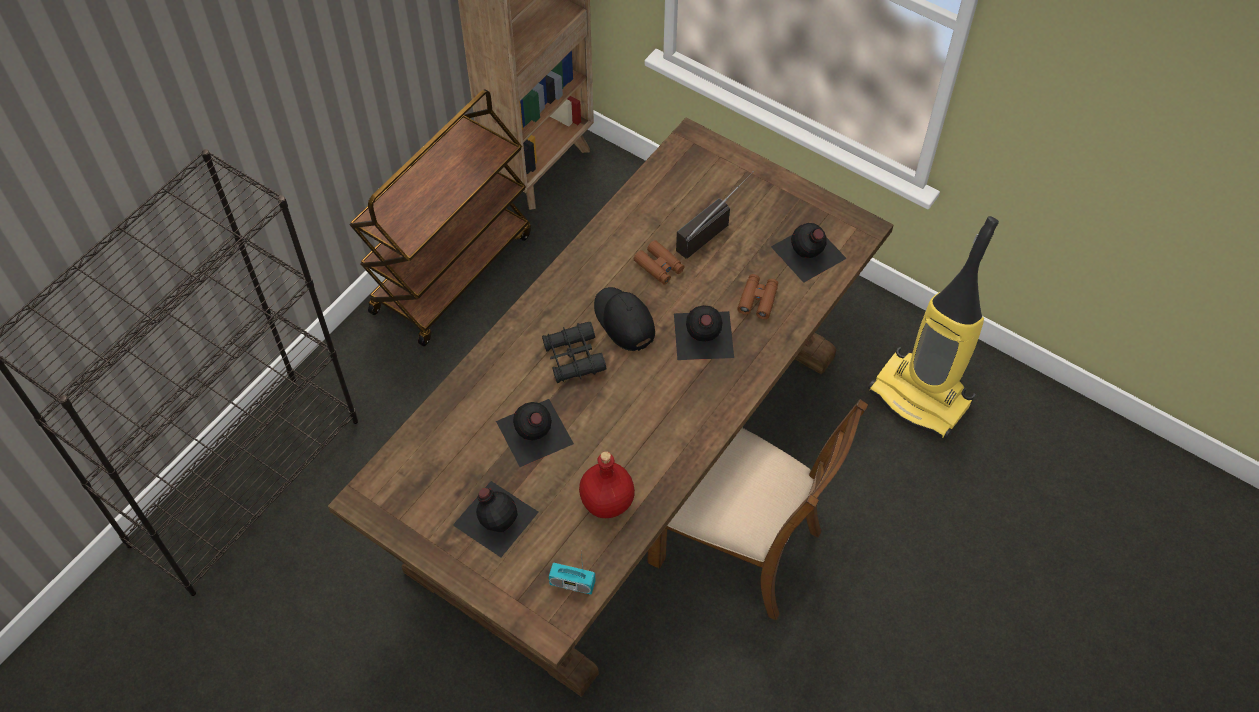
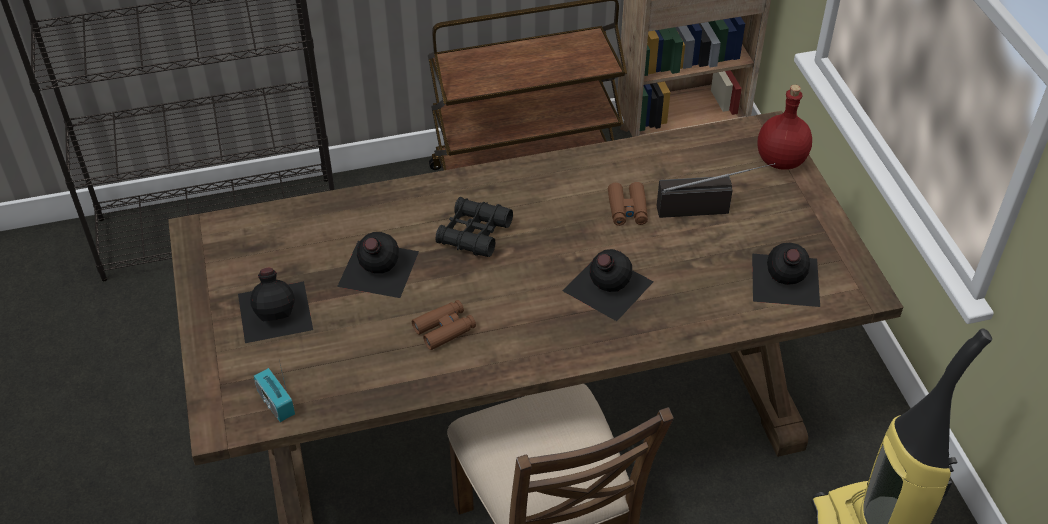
camera: 40 degrees right, 10 degrees down
red bottle [579,451,635,518] -> red bottle moved to [757,85,812,170]
black cap [594,287,655,351] -> none
brown binoculars [737,274,778,319] -> brown binoculars moved to [412,300,476,350]

